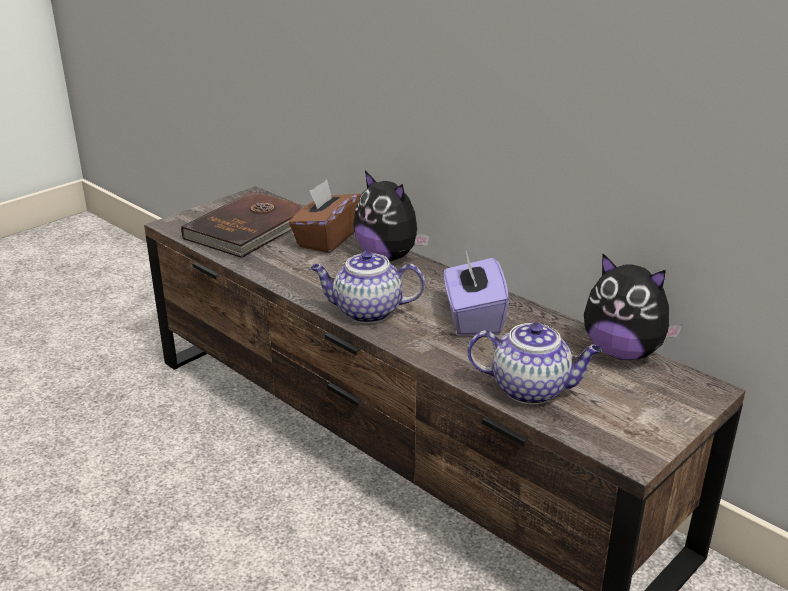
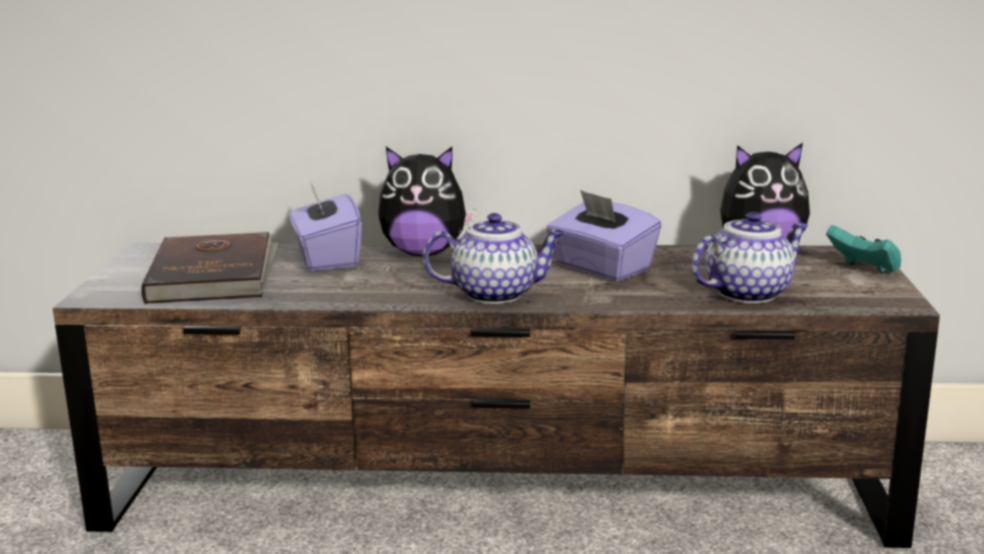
camera: 40 degrees left, 10 degrees down
brown tissue box [289,180,361,253] -> purple tissue box [289,180,362,271]
teapot [311,251,425,323] -> teapot turned 150 degrees counterclockwise [423,213,565,304]
none -> turquoise game controller [826,225,901,273]

